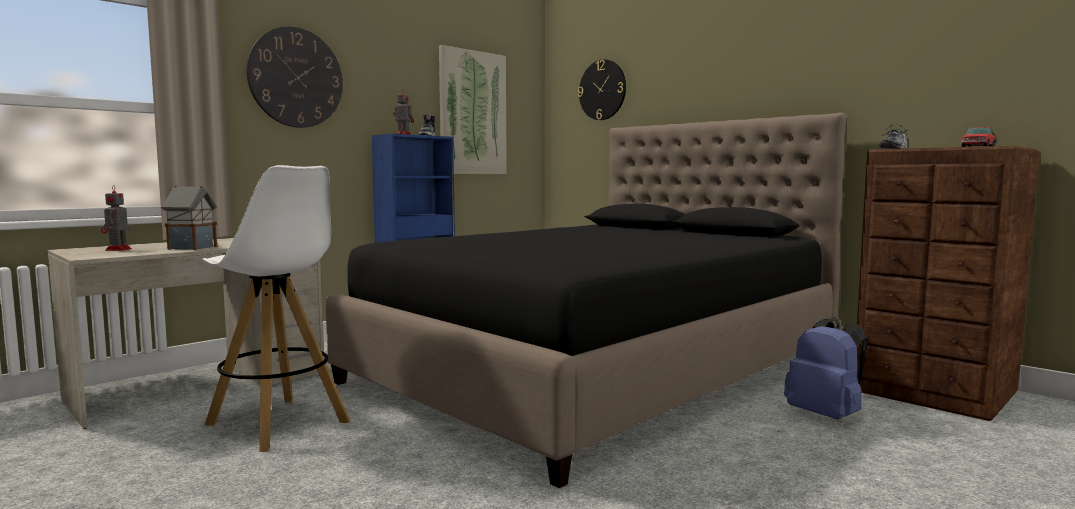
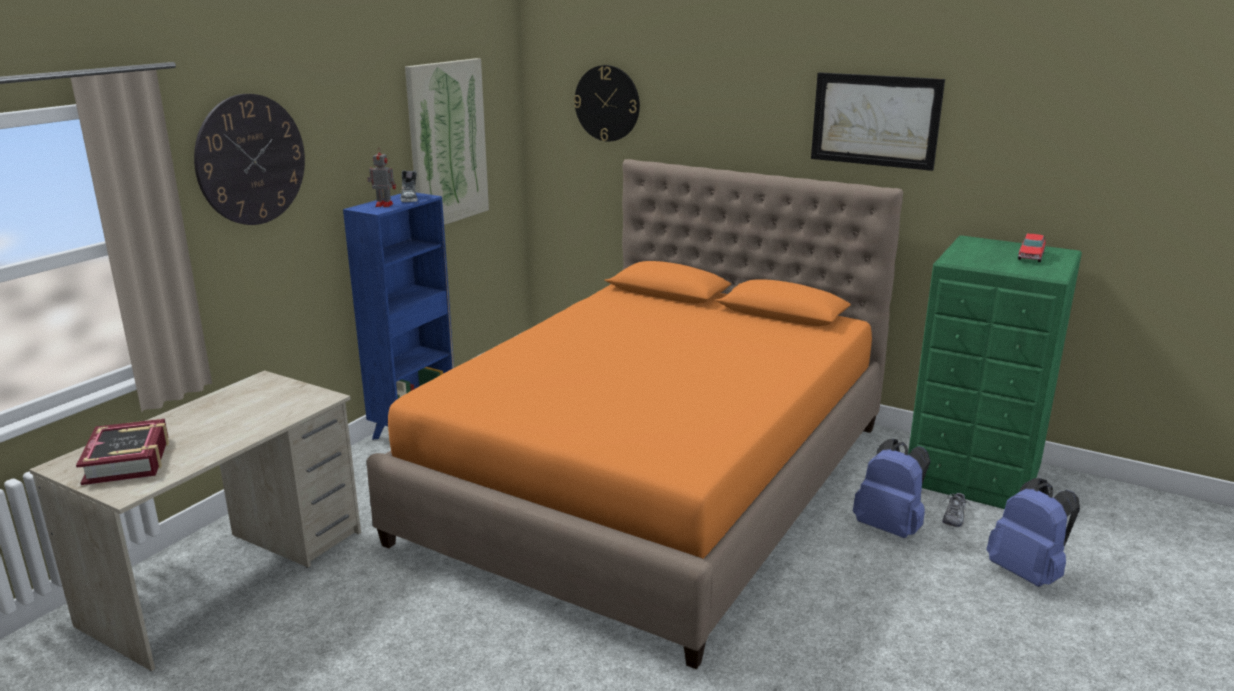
camera: 15 degrees left, 15 degrees up
toy robot [101,185,132,251] -> book [76,419,169,485]
toy house [161,185,217,250] -> none
white stool [202,165,350,452] -> none
black bed [326,113,846,488] -> orange bed [367,159,903,669]
brown dresser [857,146,1040,421] -> green dresser [908,235,1082,509]
shoe [879,124,909,149] -> shoe moved to [942,492,970,527]
none -> picture [811,72,945,171]
none -> blue backpack [987,478,1080,587]

